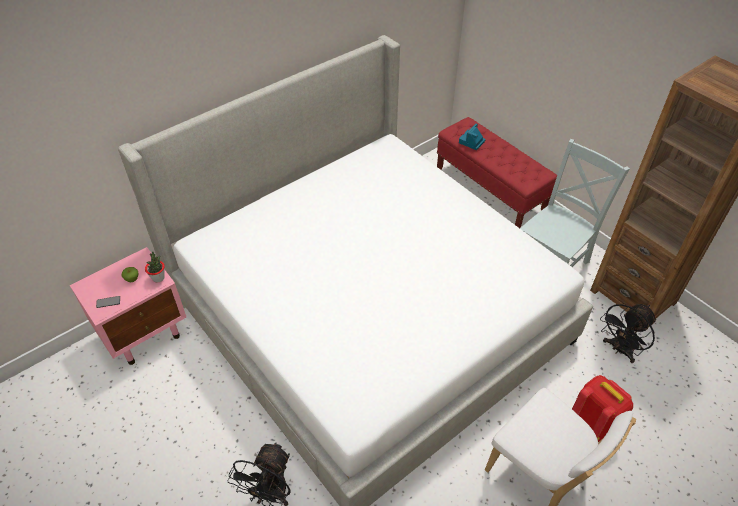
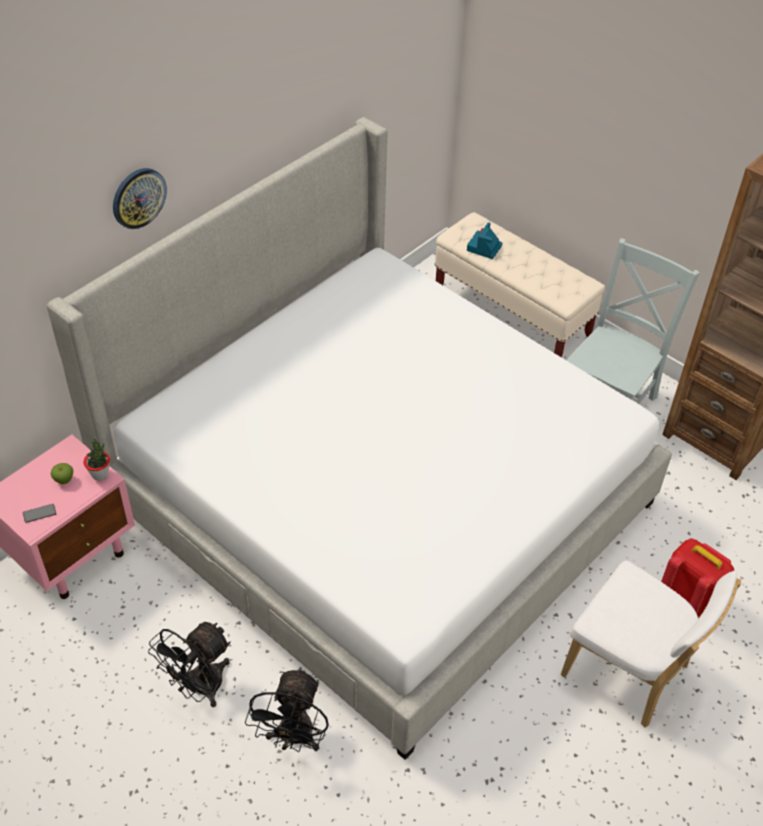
camera: 10 degrees left, 0 degrees up
red bench [437,117,557,228] -> beige bench [435,212,605,357]
black fan [600,304,656,363] -> black fan moved to [148,622,231,707]
none -> wall clock [113,168,167,229]

